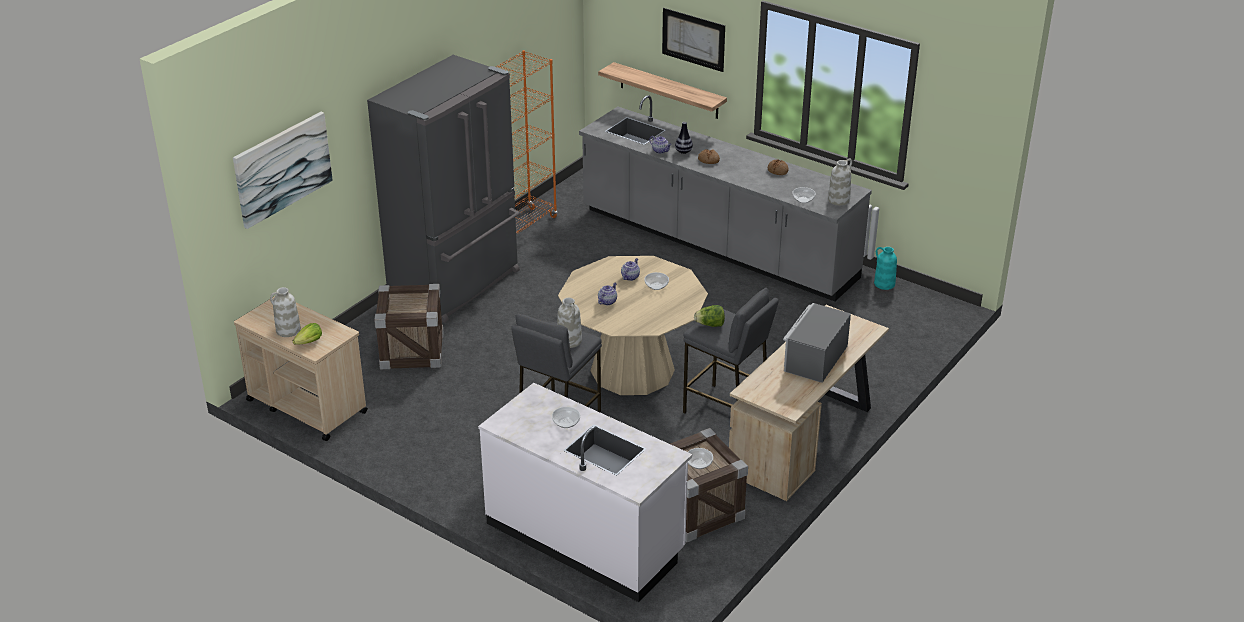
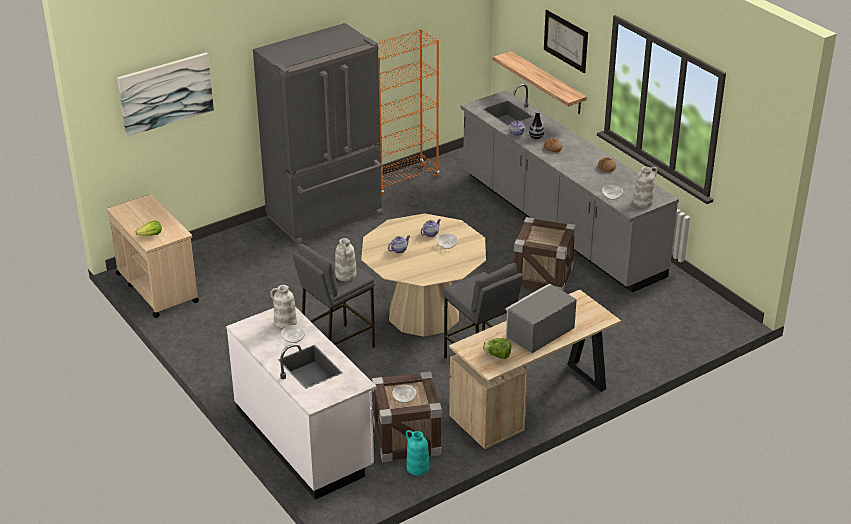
camera: 20 degrees right, 0 degrees up
white vase [270,287,301,337] -> white vase moved to [270,285,297,330]
crate [374,284,444,370] -> crate moved to [514,217,576,292]
lettuce [694,305,725,327] -> lettuce moved to [483,338,511,359]
turquoise vase [874,247,897,290] -> turquoise vase moved to [406,430,429,476]

